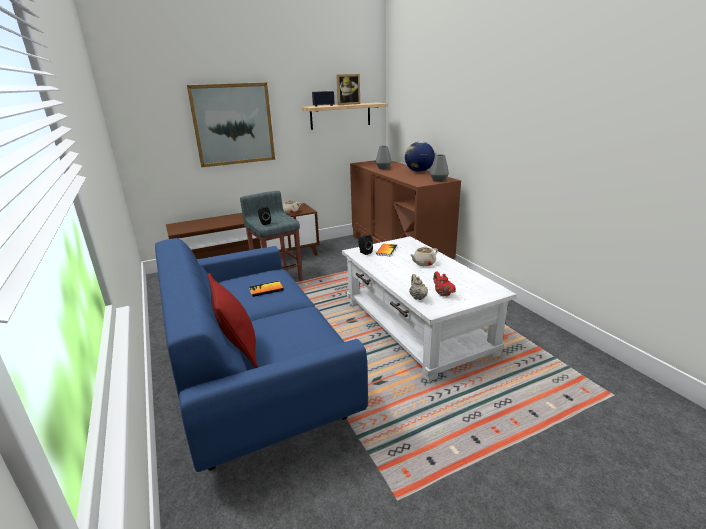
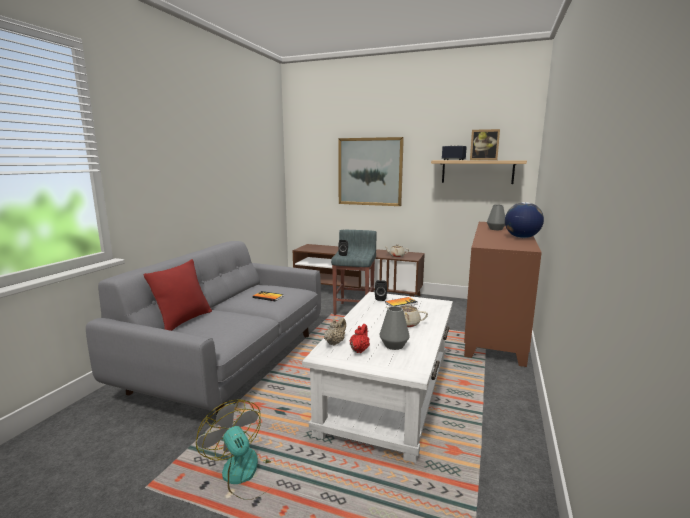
camera: 45 degrees right, 10 degrees down
blue sofa [155,238,368,472] -> grey sofa [86,241,321,415]
grey vase [430,155,449,182] -> grey vase moved to [380,306,410,350]
none -> fan [196,399,272,500]

